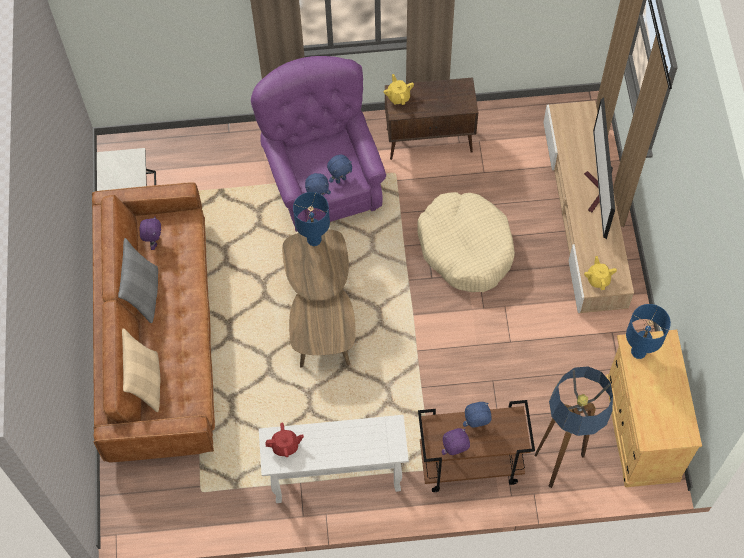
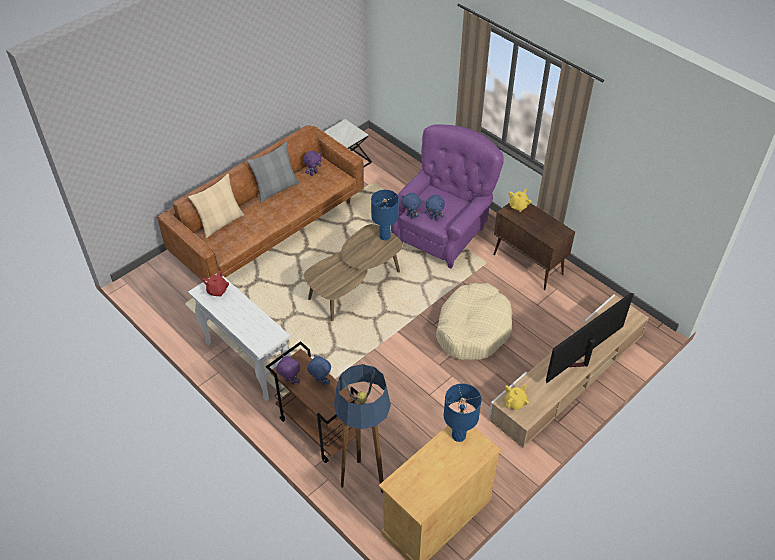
camera: 50 degrees right, 15 degrees down
red teapot [265,423,304,457] -> red teapot turned 60 degrees clockwise [202,271,229,297]

